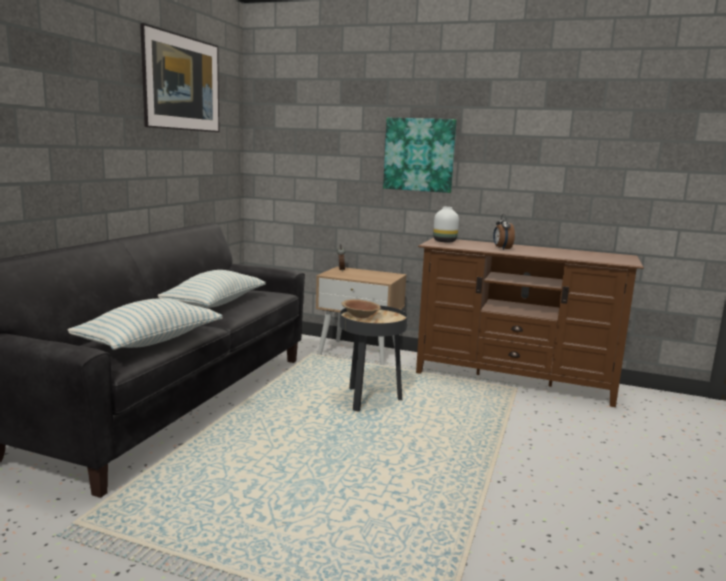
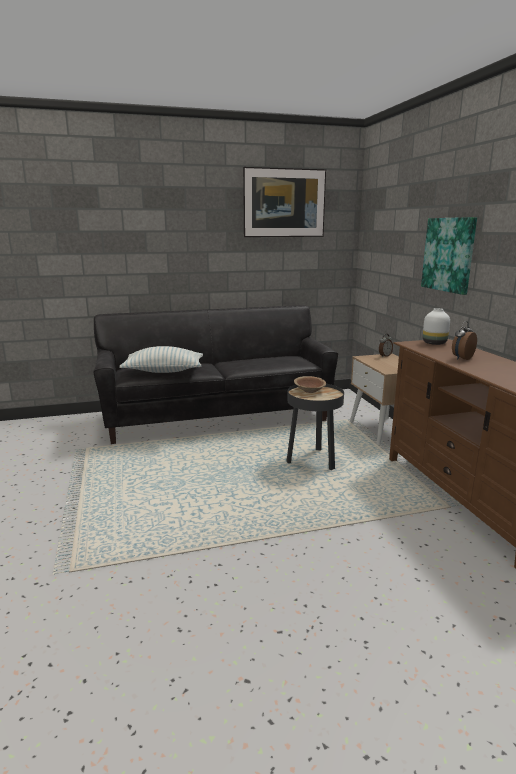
camera: 55 degrees right, 5 degrees up
pillow [157,270,266,308] -> none

